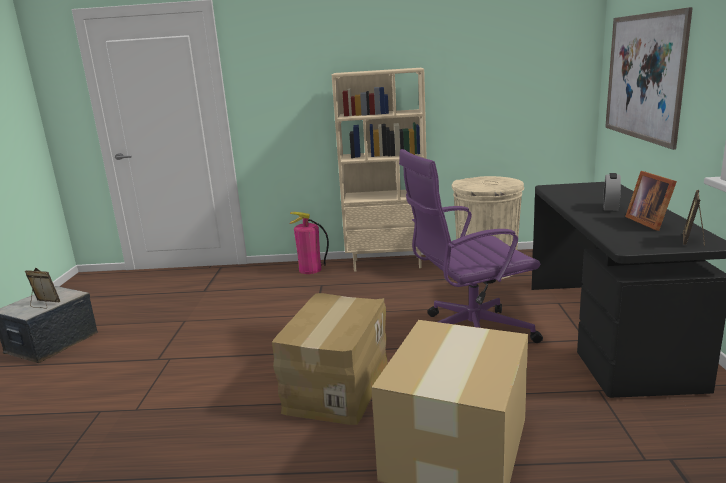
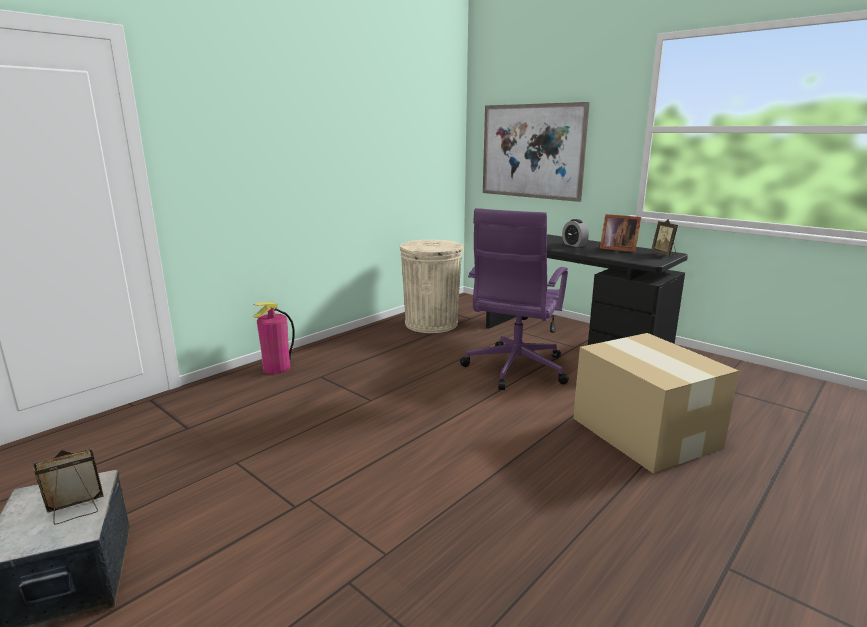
camera: 50 degrees left, 0 degrees up
cardboard box [272,293,388,425] -> none
beige bookcase [332,68,427,272] -> none

